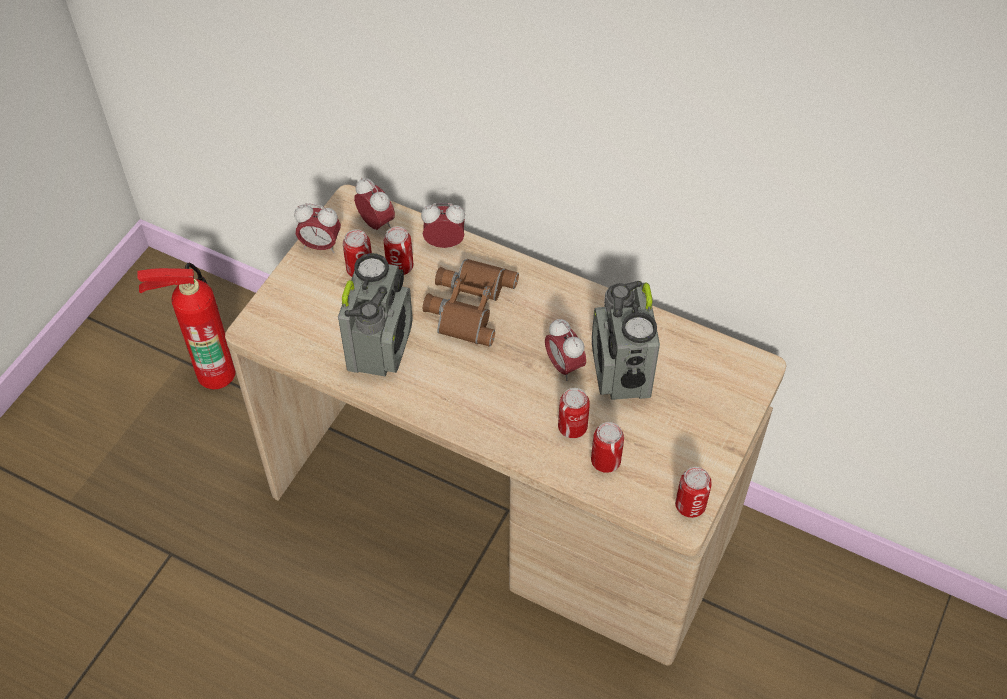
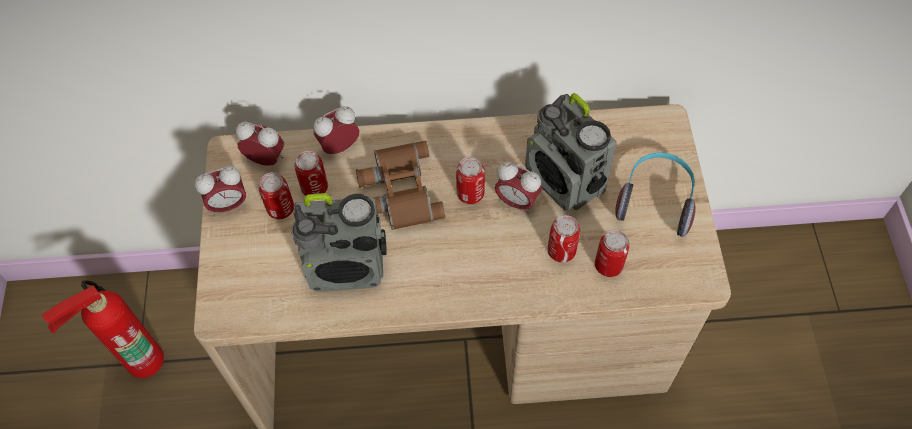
camera: 30 degrees left, 5 degrees up
radio [338,253,413,376] -> radio turned 105 degrees clockwise [291,193,387,292]
can [675,467,712,518] -> can moved to [456,157,485,204]
none -> headphones [615,152,696,237]

